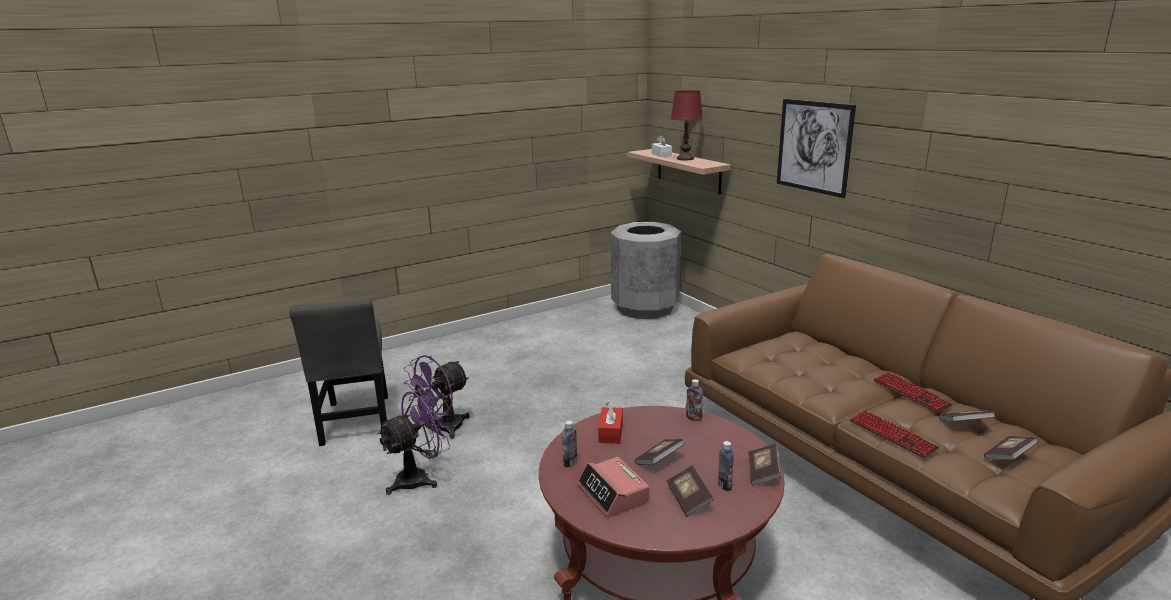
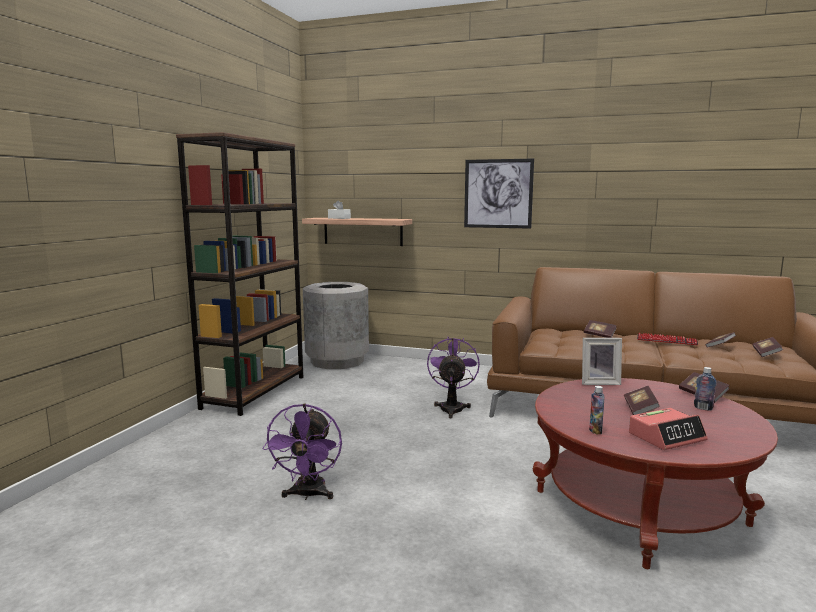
camera: 40 degrees left, 10 degrees down
grey chair [289,298,388,446] -> none
purple fan [377,387,453,495] -> purple fan moved to [427,337,480,418]
alarm clock [577,457,649,518] -> alarm clock turned 45 degrees counterclockwise [629,408,708,450]
red tissue box [598,402,623,444] -> none
book [667,465,714,517] -> book moved to [584,320,617,338]
red table lamp [671,90,703,160] -> none
bottle [686,379,703,421] -> picture frame [582,338,622,385]
keyboard [849,410,940,458] -> none
none -> brown bookcase [176,132,303,416]

